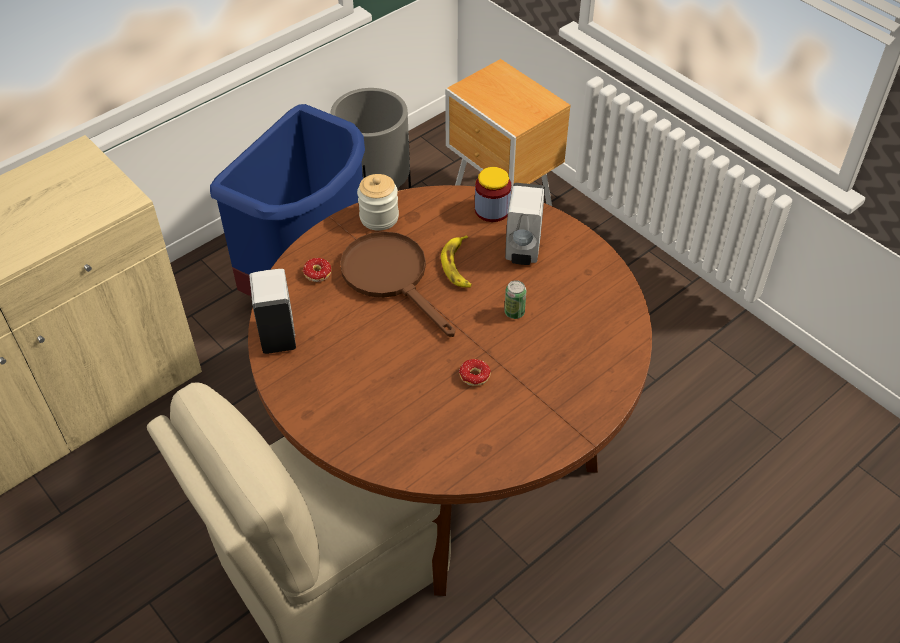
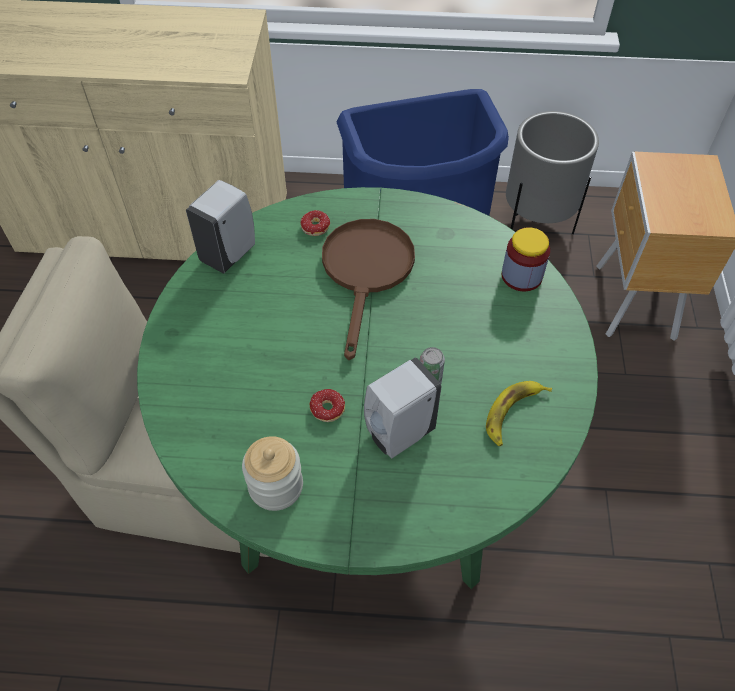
camera: 45 degrees right, 5 degrees up
brown dining table [248,185,652,596] -> green dining table [137,187,598,589]
jar [357,174,399,231] -> jar moved to [242,436,303,511]
banana [441,235,472,287] -> banana moved to [486,381,552,446]
white soap dispenser [505,183,545,265] -> white soap dispenser moved to [364,358,441,458]

